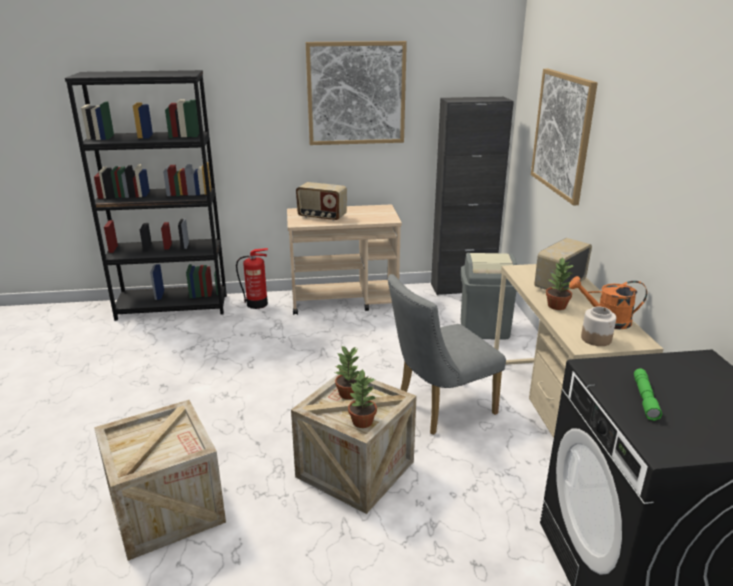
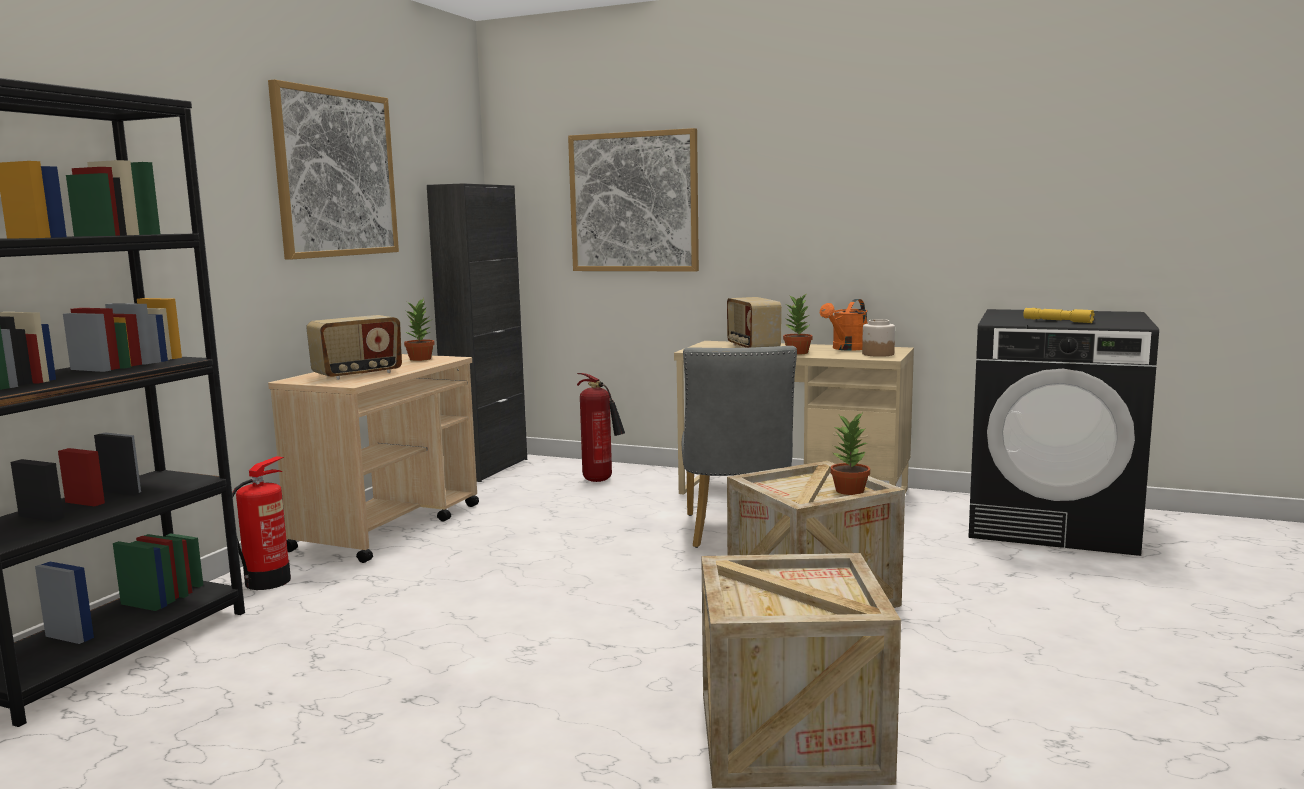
camera: 60 degrees left, 15 degrees down
potted plant [335,346,360,400] -> potted plant moved to [403,298,435,361]
grey trash can [461,253,517,339] -> fire extinguisher [577,373,625,482]
green flashlight [634,369,662,421] -> yellow flashlight [1023,308,1094,323]

